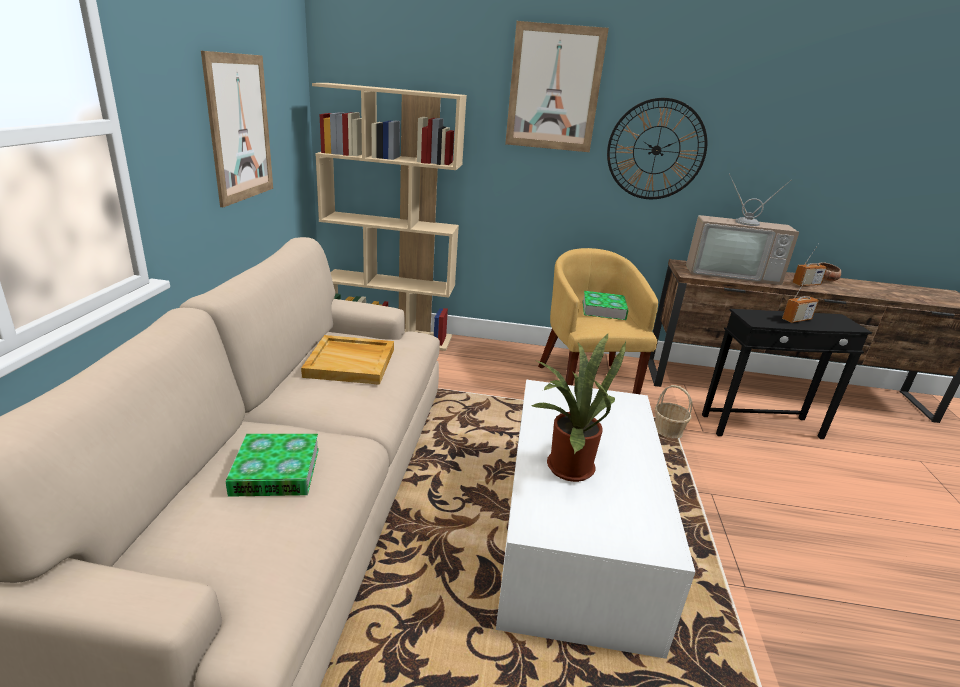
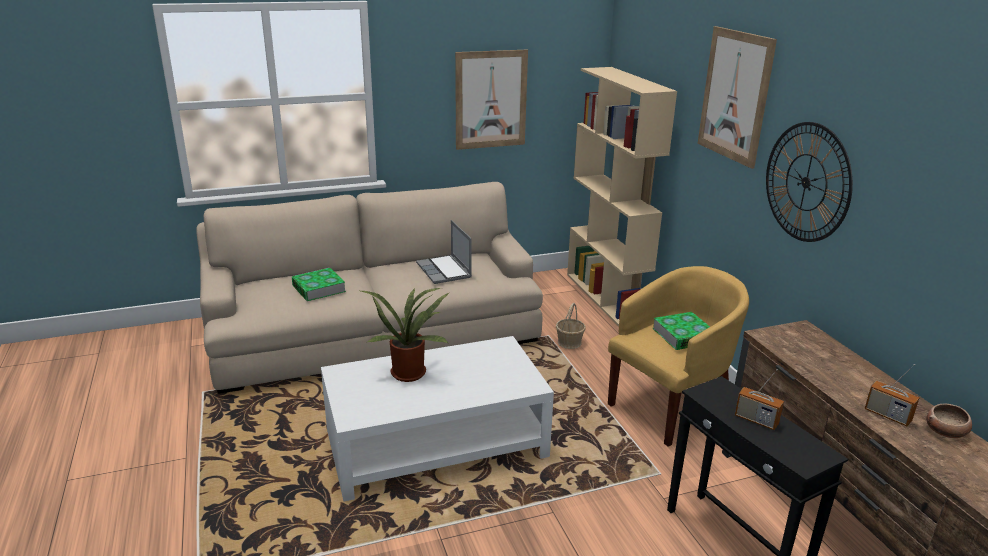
camera: 65 degrees right, 0 degrees up
beige tray [301,335,394,385] -> laptop [416,220,472,284]
basket [655,385,692,438] -> basket moved to [556,303,586,349]
television [686,173,799,285] -> none

